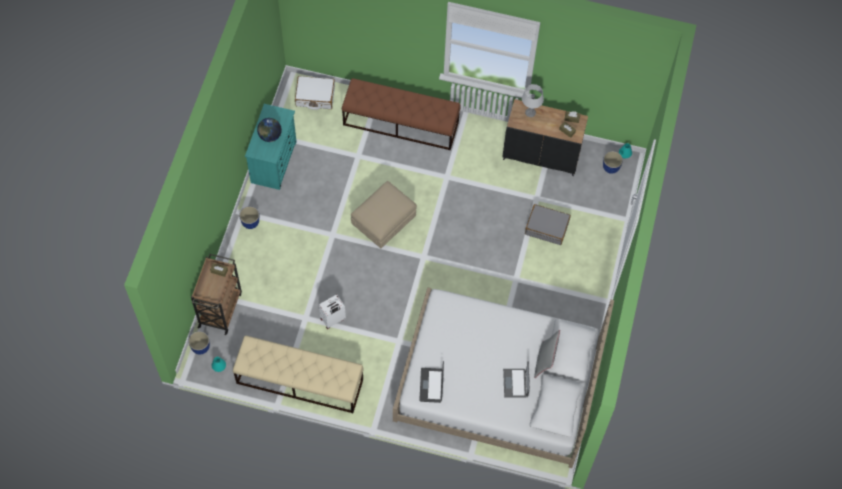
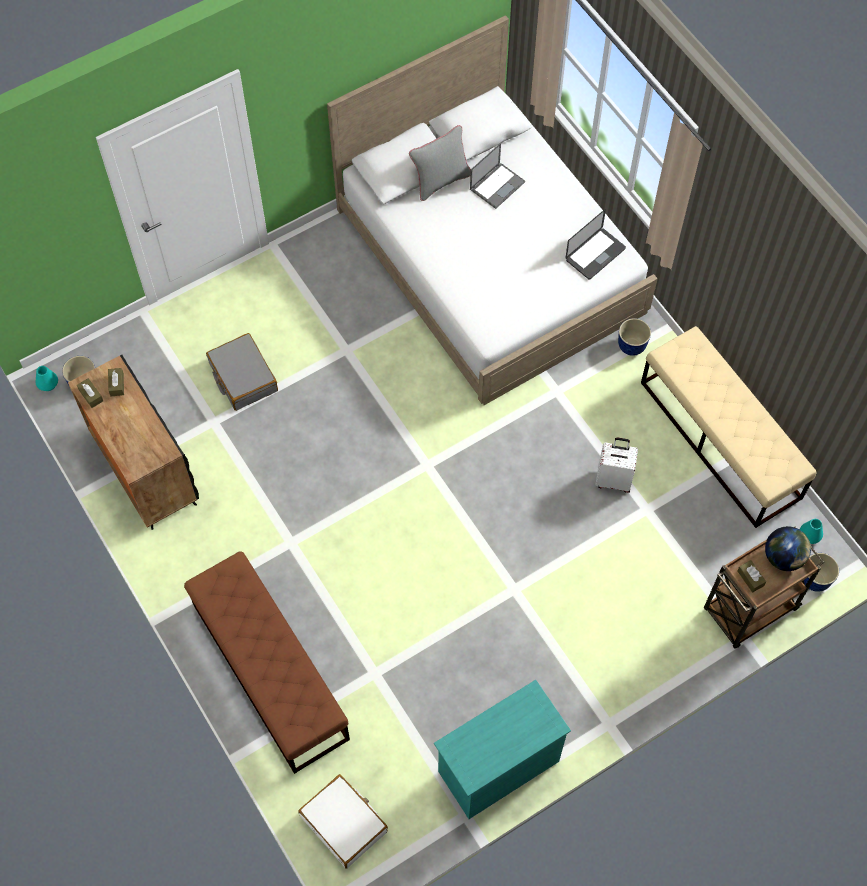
camera: 135 degrees left, 0 degrees up
planter [239,206,259,229] -> planter moved to [618,318,651,356]
globe [257,118,282,142] -> globe moved to [765,526,811,571]
beige ottoman [351,181,417,248] -> none
grey table lamp [522,84,544,117] -> none

